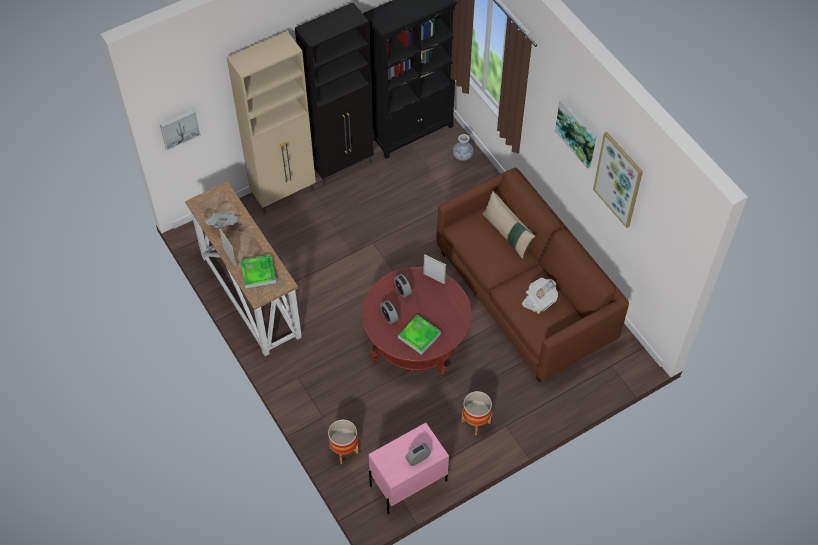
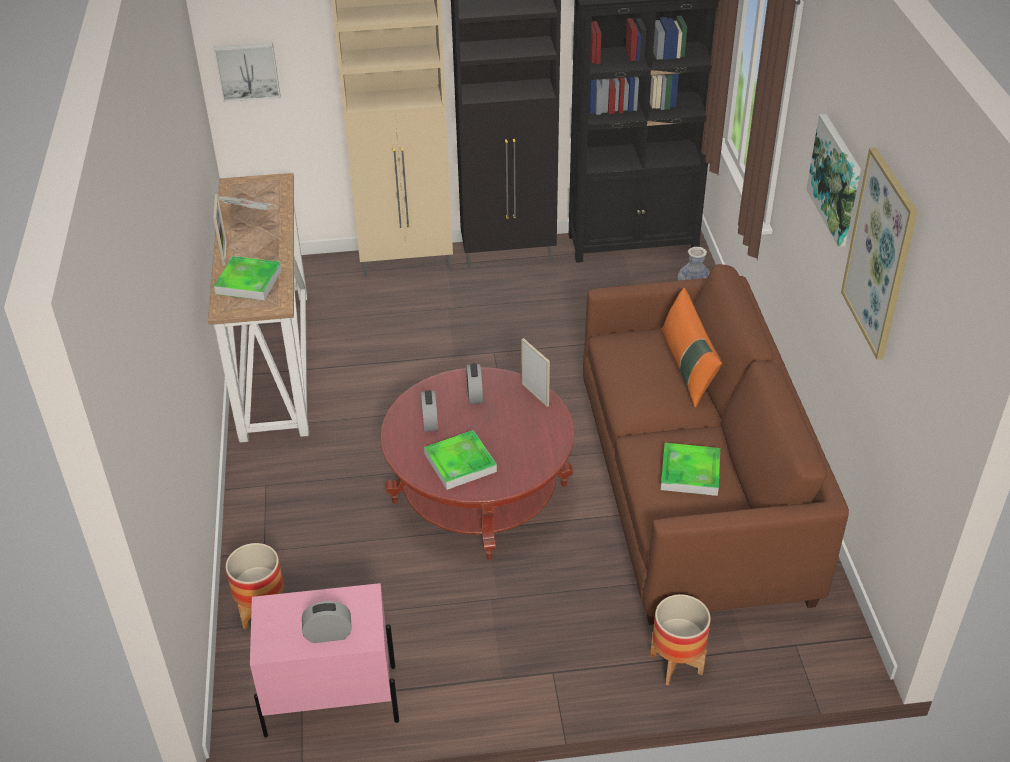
camera: 25 degrees right, 15 degrees down
planter [461,391,492,436] -> planter moved to [650,594,711,686]
beige pillow [482,191,535,259] -> orange pillow [661,288,722,408]
newspaper [522,277,558,314] -> tray [661,443,720,496]

